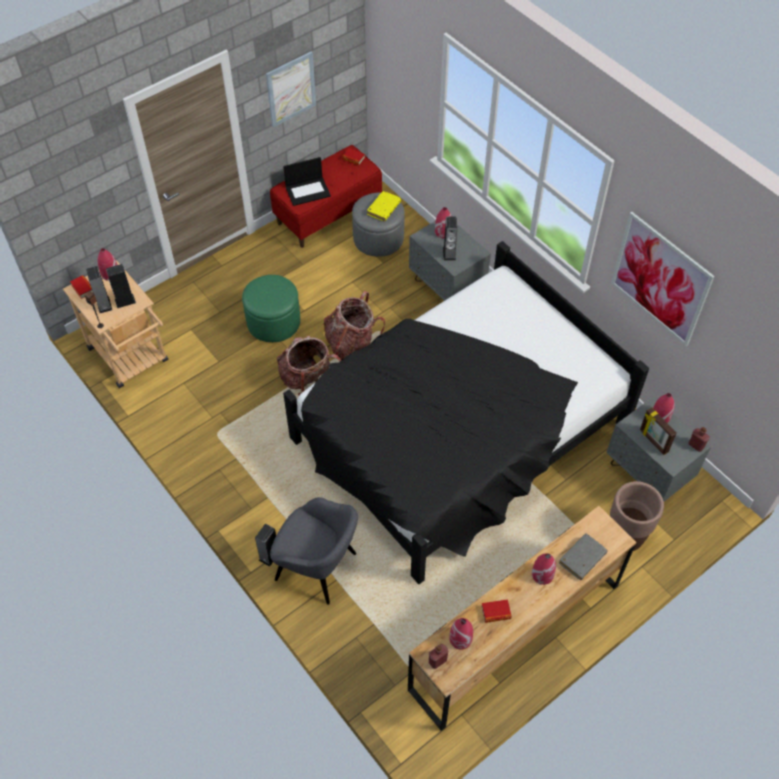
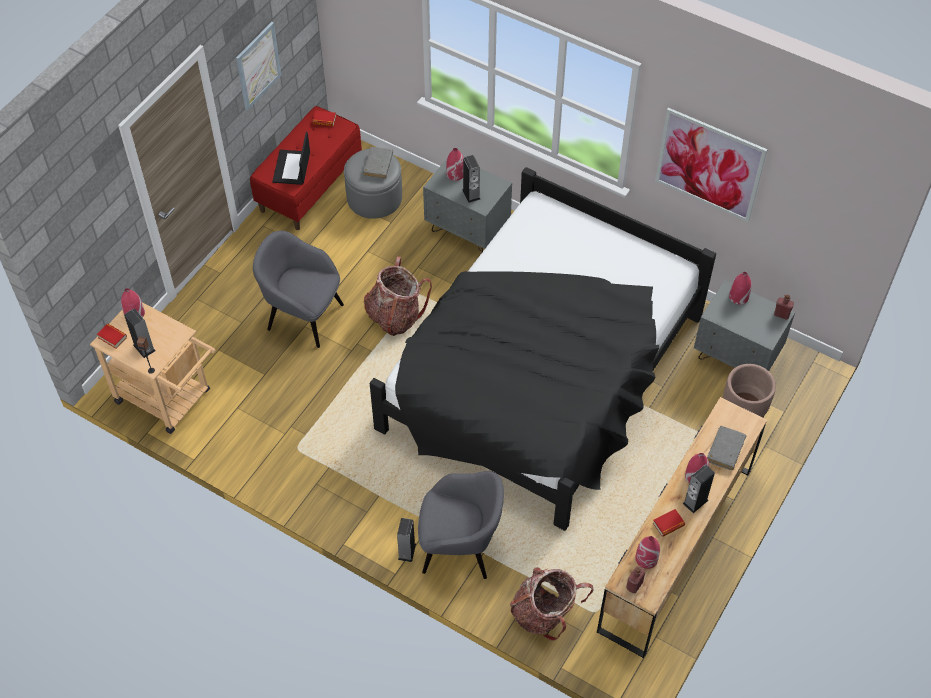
camera: 20 degrees left, 0 degrees up
speaker [106,264,136,308] -> speaker moved to [682,464,715,513]
green ottoman [242,275,300,342] -> grey armchair [253,231,344,348]
backpack [277,336,342,395] -> backpack moved to [510,567,593,641]
laptop [283,157,331,206] -> laptop turned 135 degrees clockwise [272,132,310,185]
yellow book [367,191,401,221] -> grey book [363,147,393,179]
picture frame [640,407,676,455] -> none

